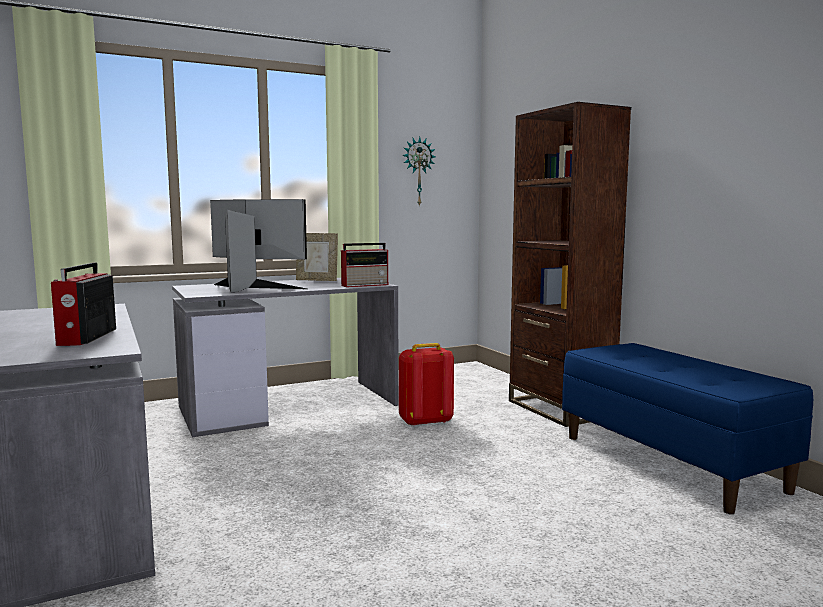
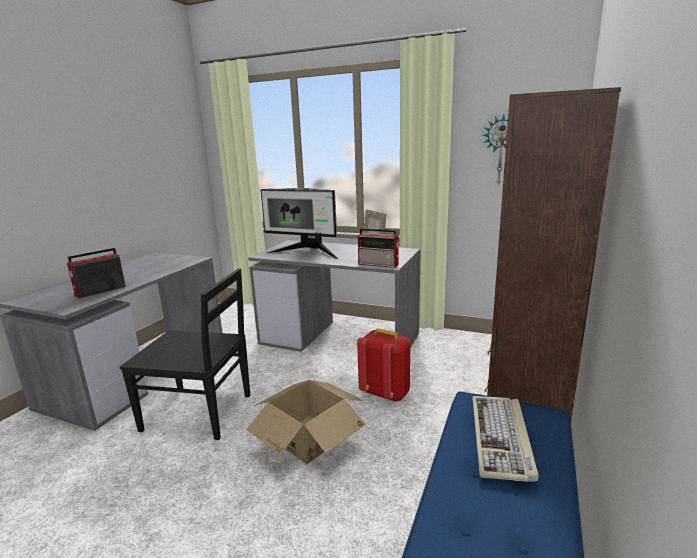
camera: 50 degrees right, 10 degrees up
monitor [210,199,307,293] -> monitor turned 135 degrees clockwise [260,188,338,259]
none -> black chair [120,268,250,440]
none -> cardboard box [246,380,366,464]
none -> keyboard [472,396,539,482]

